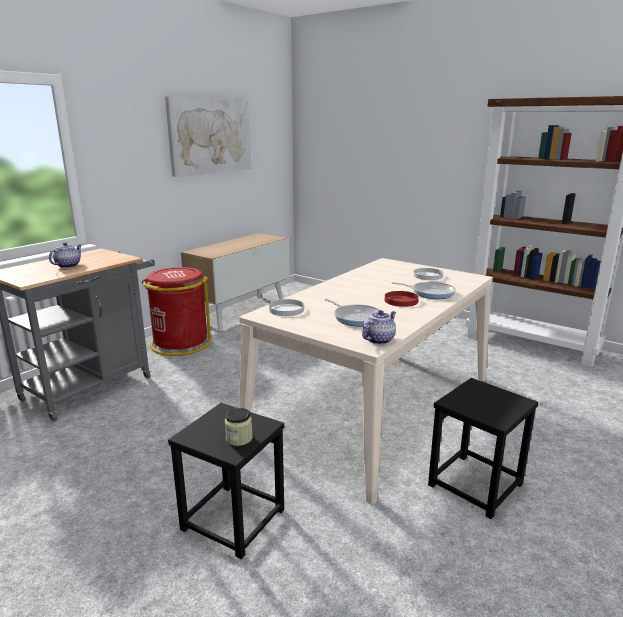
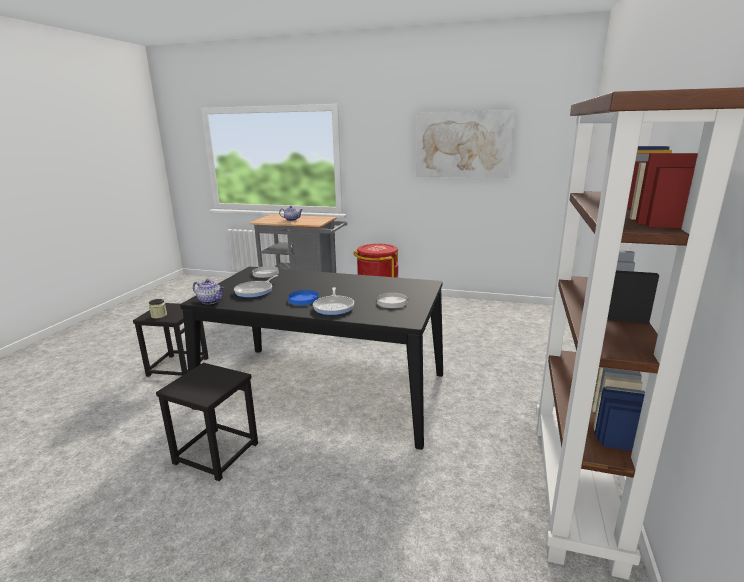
camera: 70 degrees right, 0 degrees up
cabinet [181,233,290,331] -> none
beige dining table [239,258,493,504] -> black dining table [180,267,443,450]
red plate [385,291,419,307] -> blue plate [288,290,319,305]

